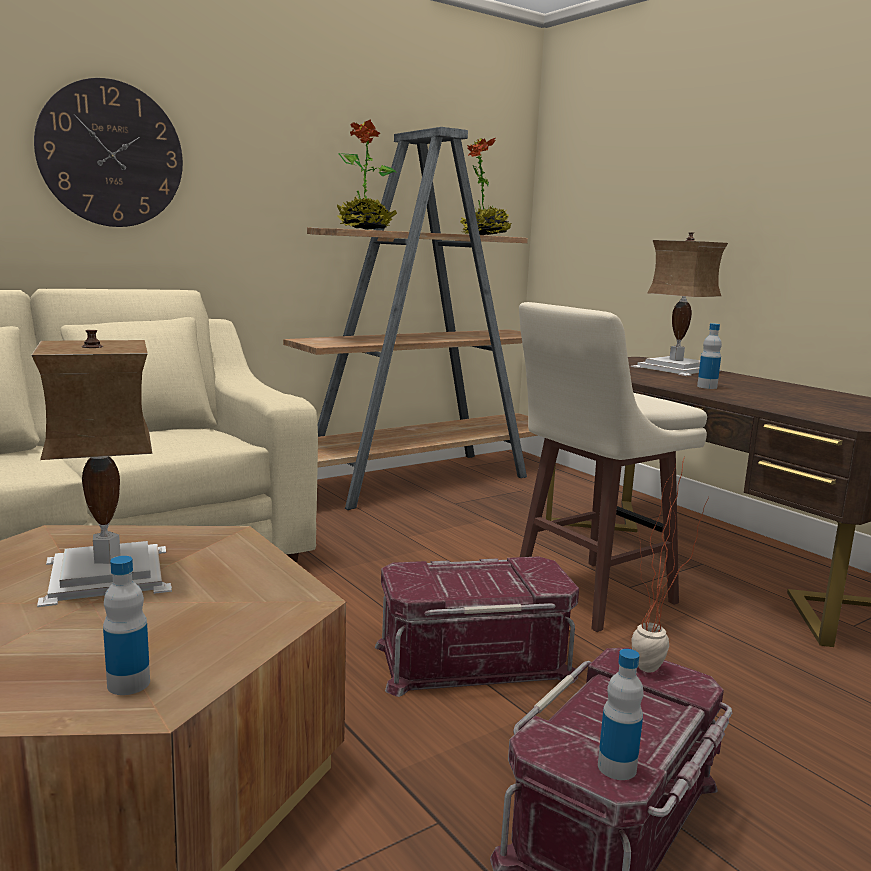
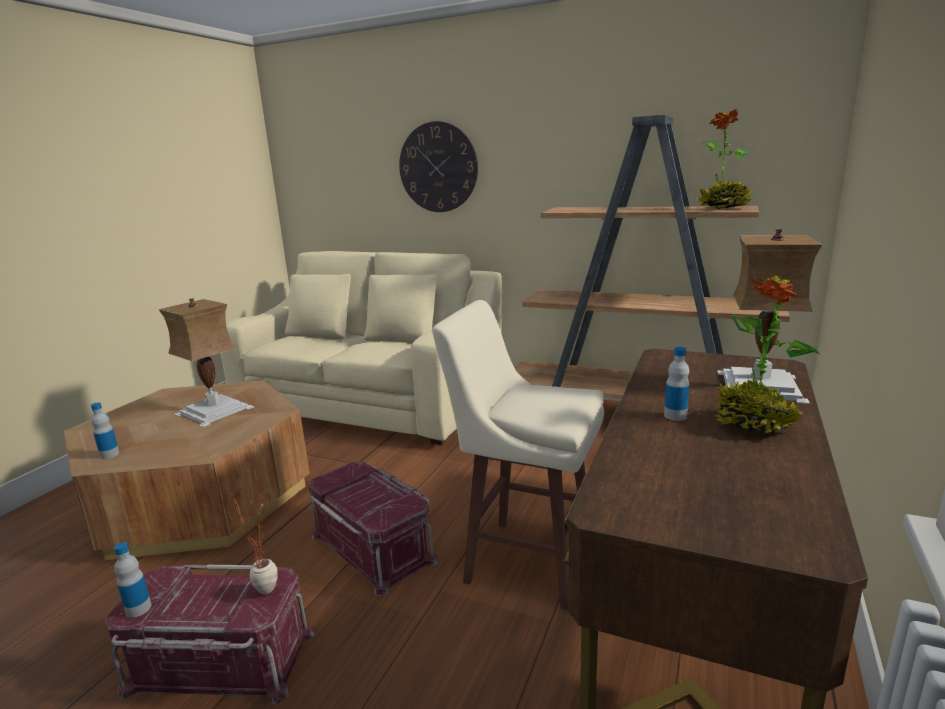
camera: 60 degrees right, 5 degrees up
potted plant [337,119,397,230] -> potted plant moved to [715,275,820,434]

